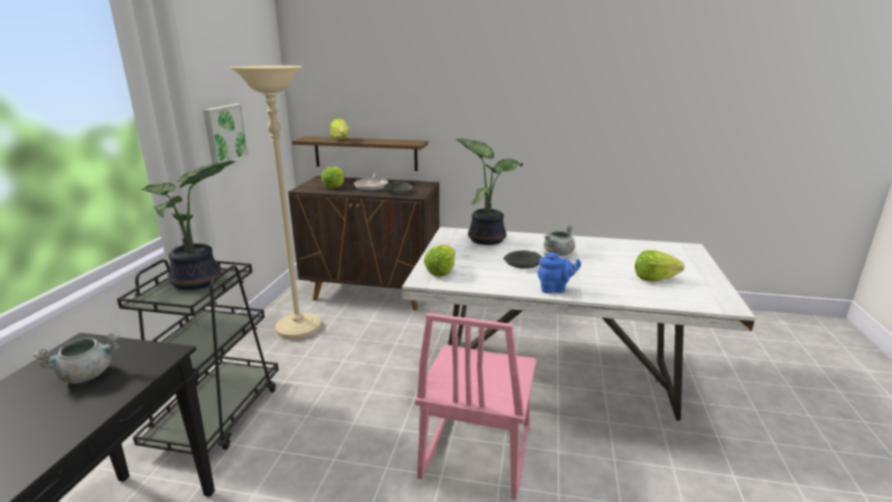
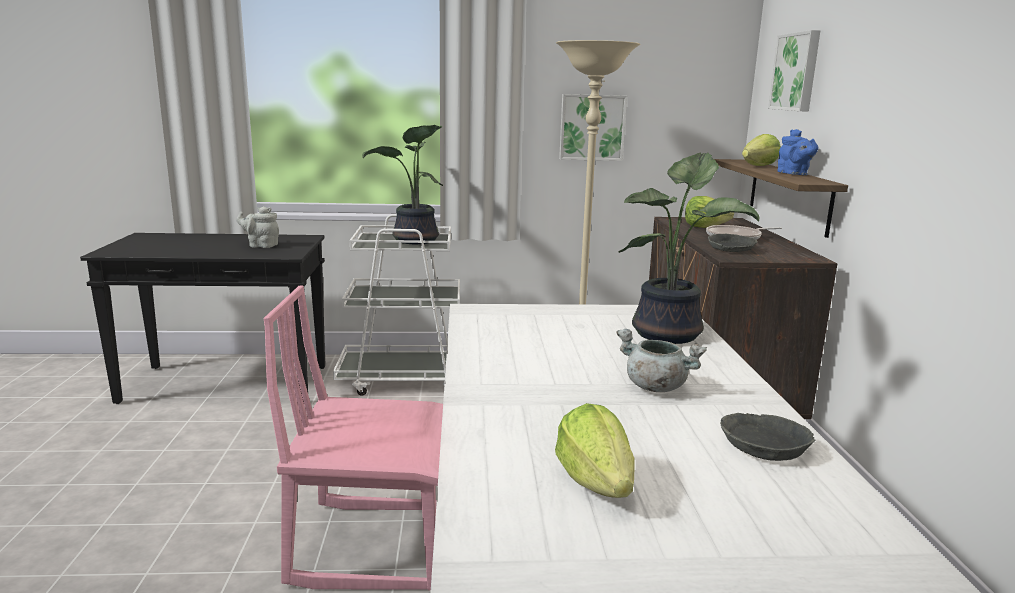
camera: 75 degrees right, 5 degrees down
grey cooking pot [33,332,119,383] -> grey teapot [236,206,279,248]
black cart [117,259,279,454] -> white cart [333,214,460,396]
lettuce [424,245,455,277] -> none
grey bowl [503,250,542,269] -> grey bowl moved to [720,413,815,461]
blue teapot [538,252,581,293] -> blue teapot moved to [777,129,819,175]
none -> picture [768,30,821,112]

